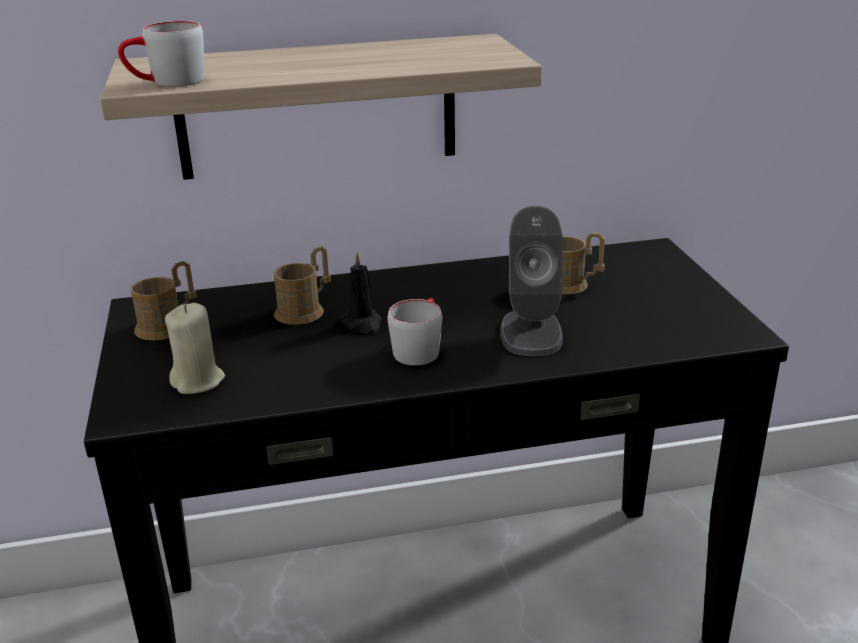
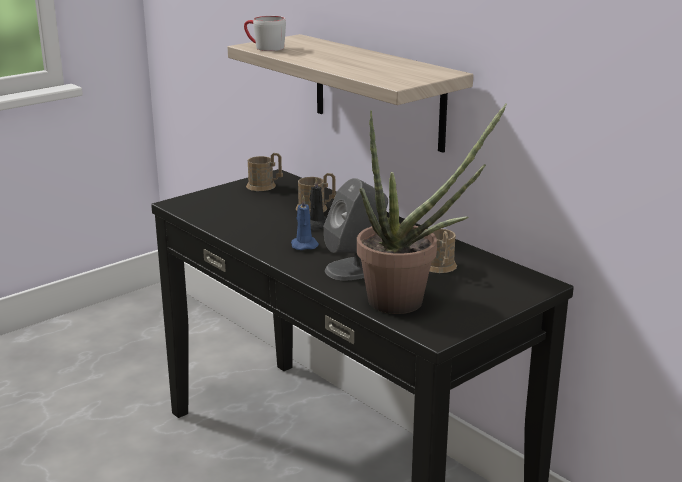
camera: 60 degrees right, 5 degrees down
beige candle [165,303,225,394] -> none
grey mug [387,298,442,366] -> blue candle [291,195,319,250]
none -> potted plant [357,104,507,314]

